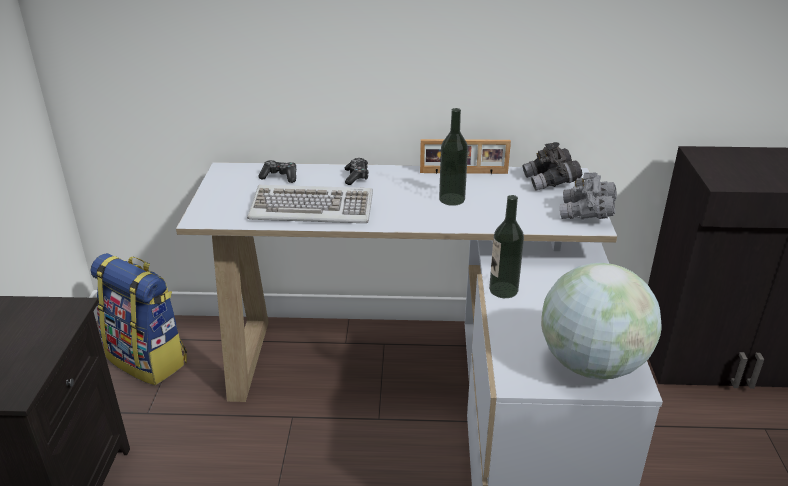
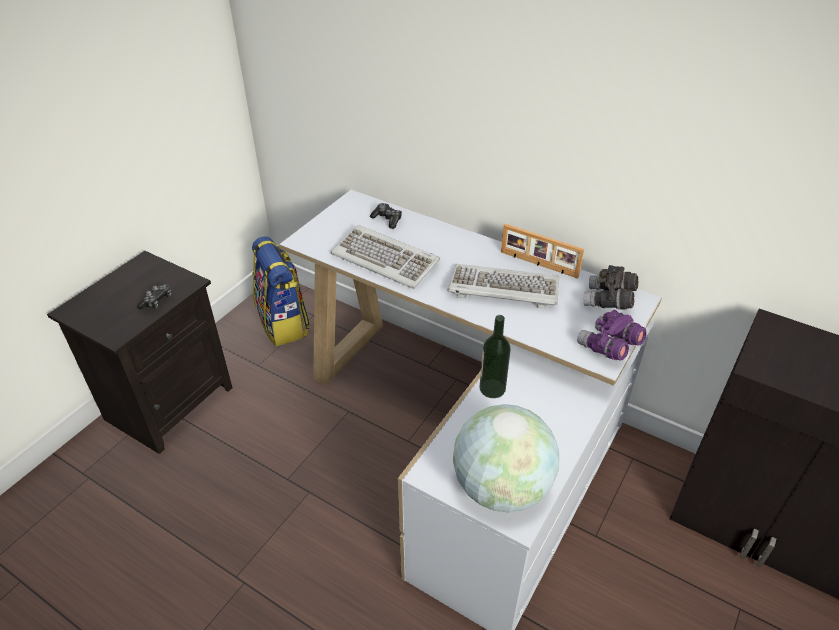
camera: 30 degrees right, 10 degrees up
game controller [345,158,369,185] -> game controller moved to [137,284,171,310]
bottle [439,108,468,206] -> keyboard [447,264,559,309]
grey binoculars [560,172,617,219] -> purple binoculars [577,310,647,360]

